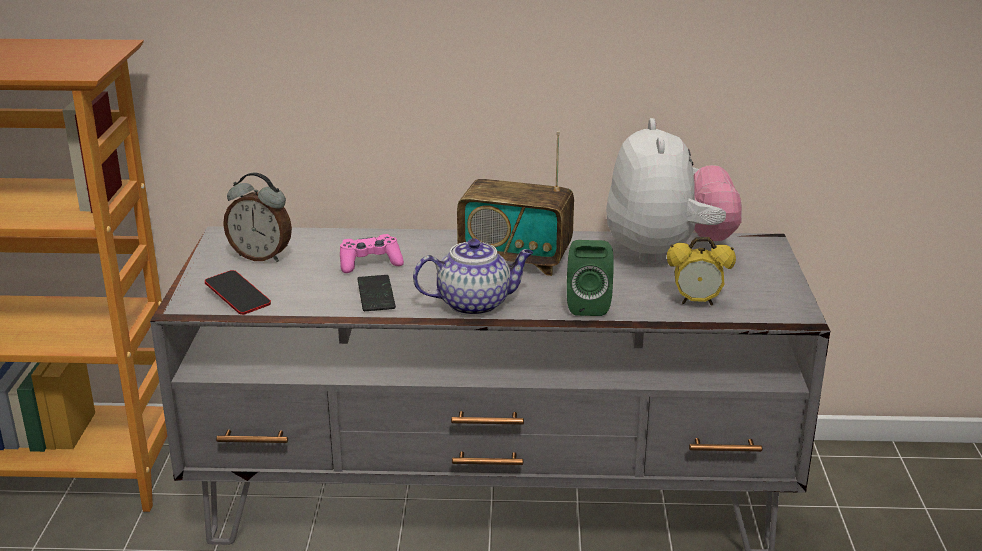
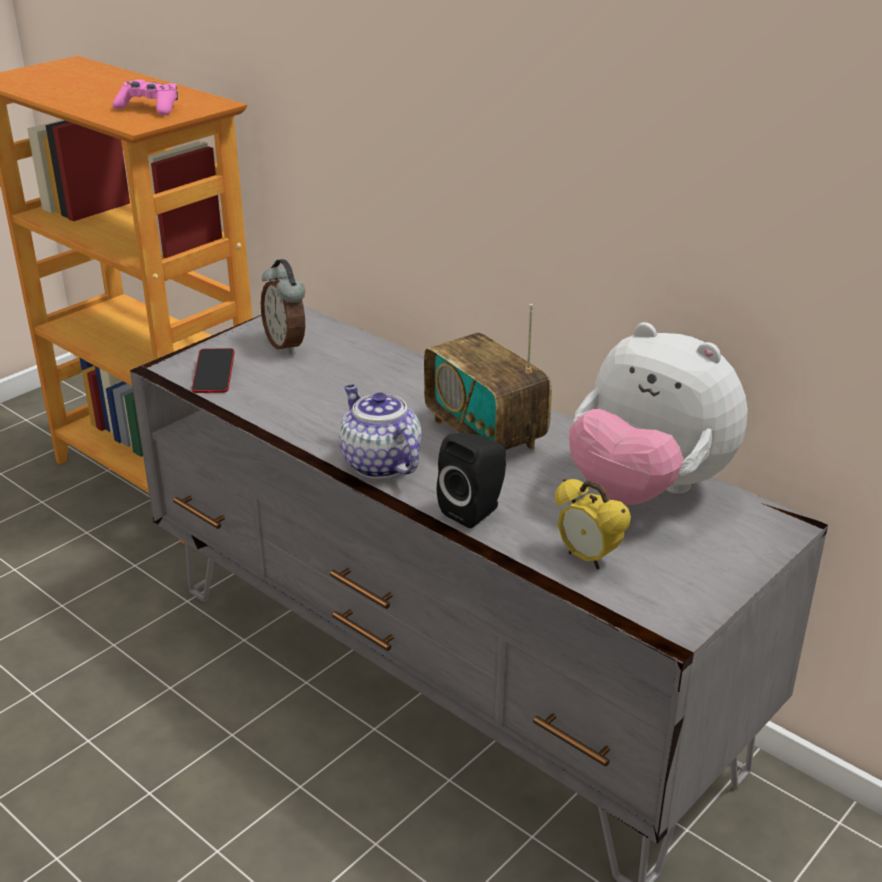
camera: 40 degrees right, 5 degrees up
pink game controller [340,234,404,273] -> pink game controller moved to [113,79,178,115]
phone [357,275,396,311] -> none
teapot [413,239,534,316] -> teapot turned 150 degrees counterclockwise [339,385,422,479]
green speaker [567,240,614,316] -> black speaker [437,433,506,528]
plush toy [606,118,742,264] -> plush toy turned 90 degrees clockwise [569,322,748,505]

